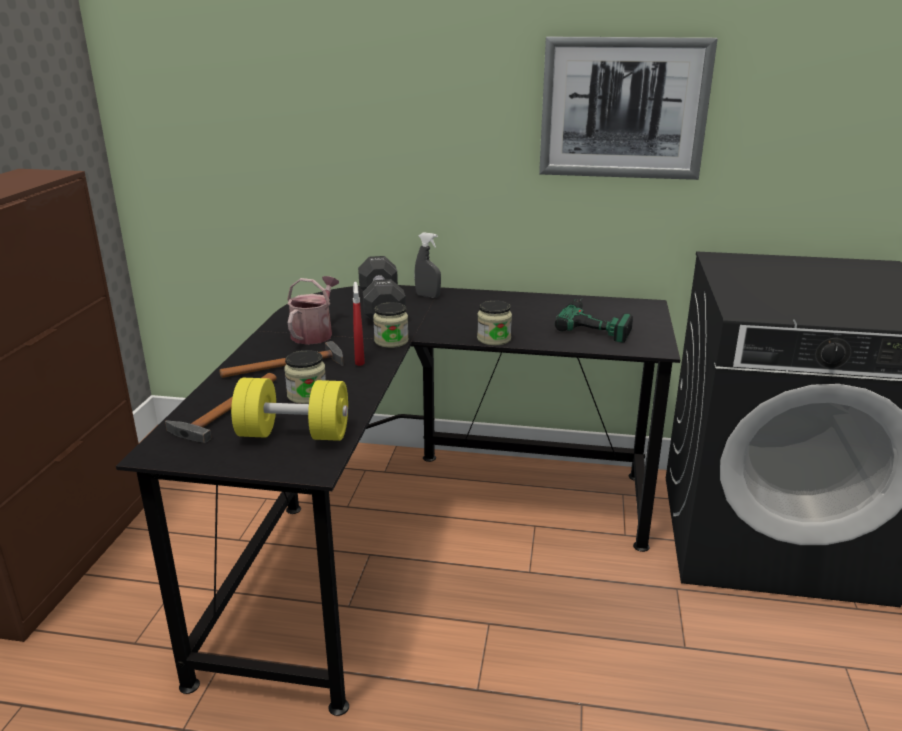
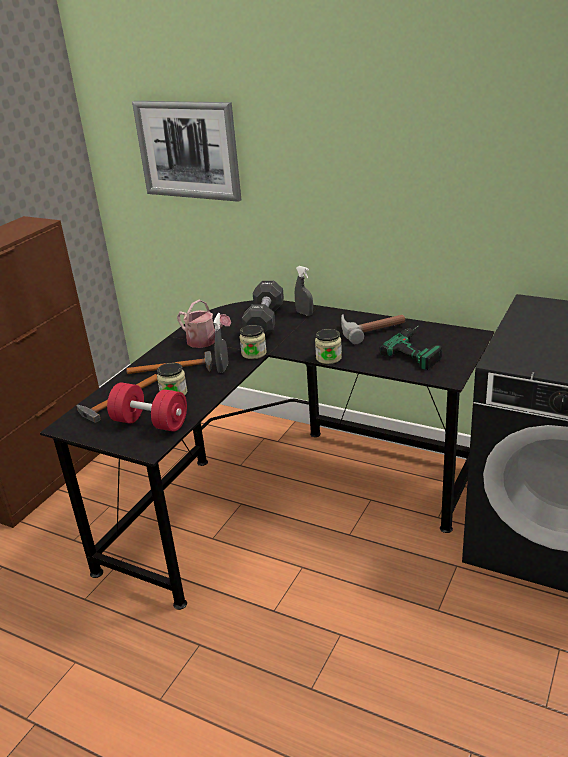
camera: 20 degrees right, 5 degrees up
yellow dumbbell [231,378,348,441] -> red dumbbell [107,383,187,432]
watering can [287,276,339,345] -> watering can turned 90 degrees clockwise [177,300,231,348]
red spray bottle [353,282,365,366] -> grey spray bottle [213,313,228,373]
picture [539,37,718,180] -> picture moved to [132,101,241,202]
none -> hammer [341,314,405,344]

